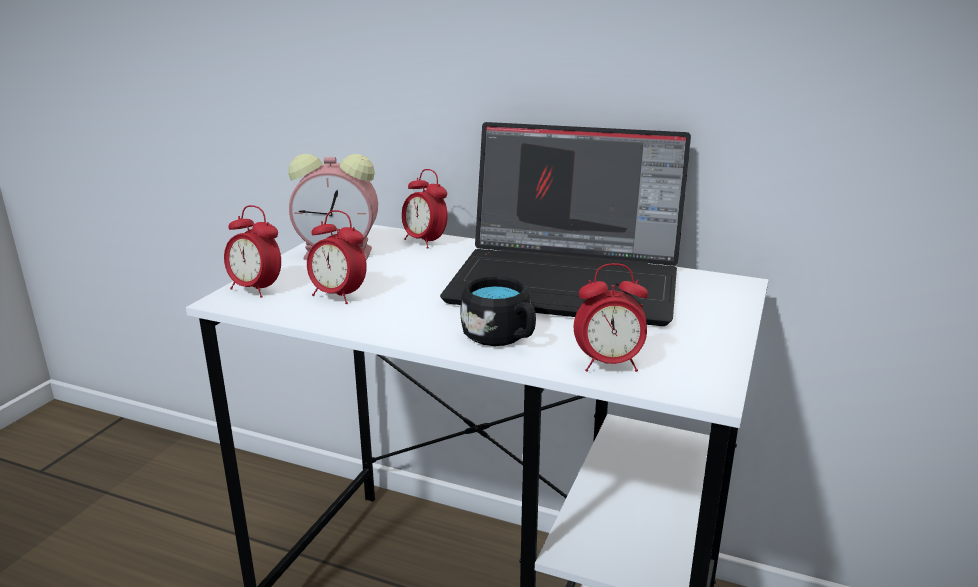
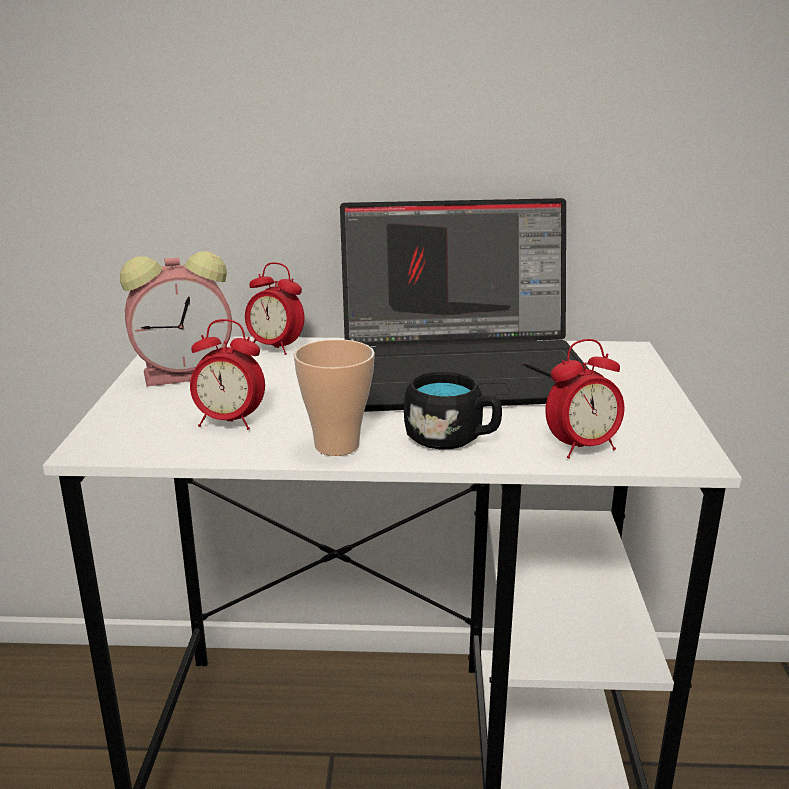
camera: 20 degrees left, 0 degrees up
alarm clock [224,205,281,298] -> none
none -> cup [294,339,375,456]

